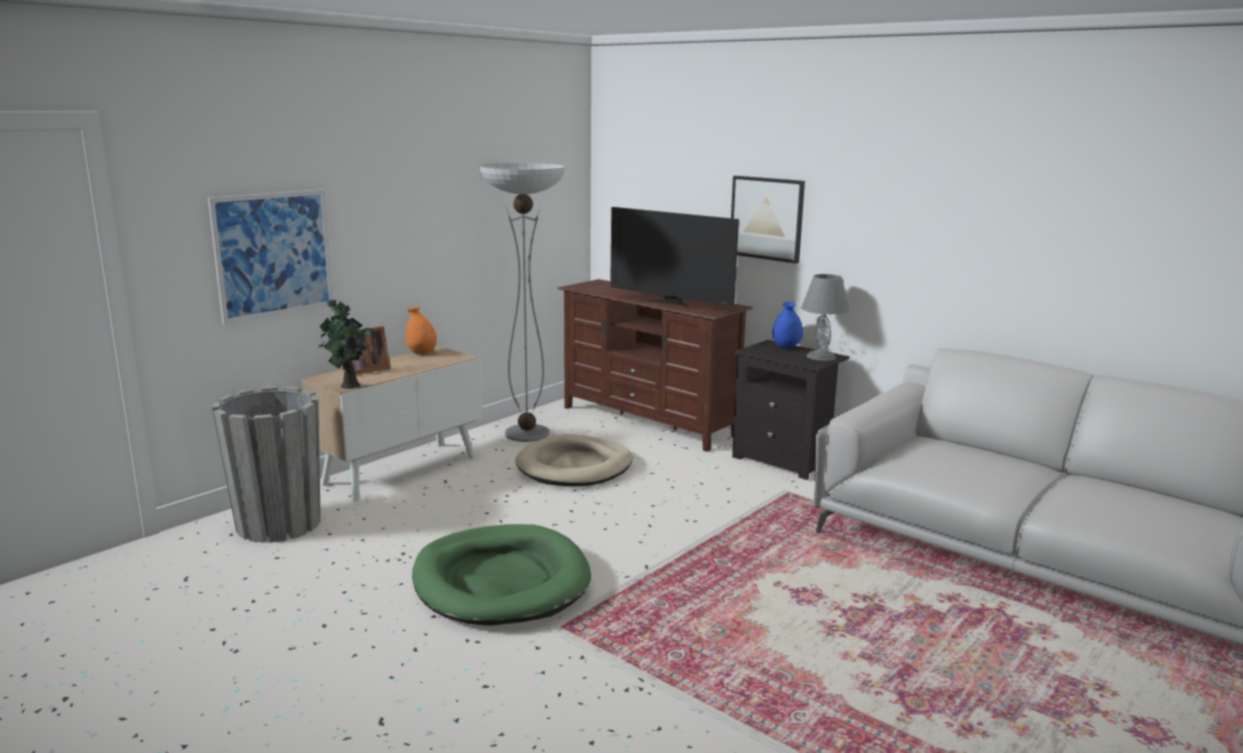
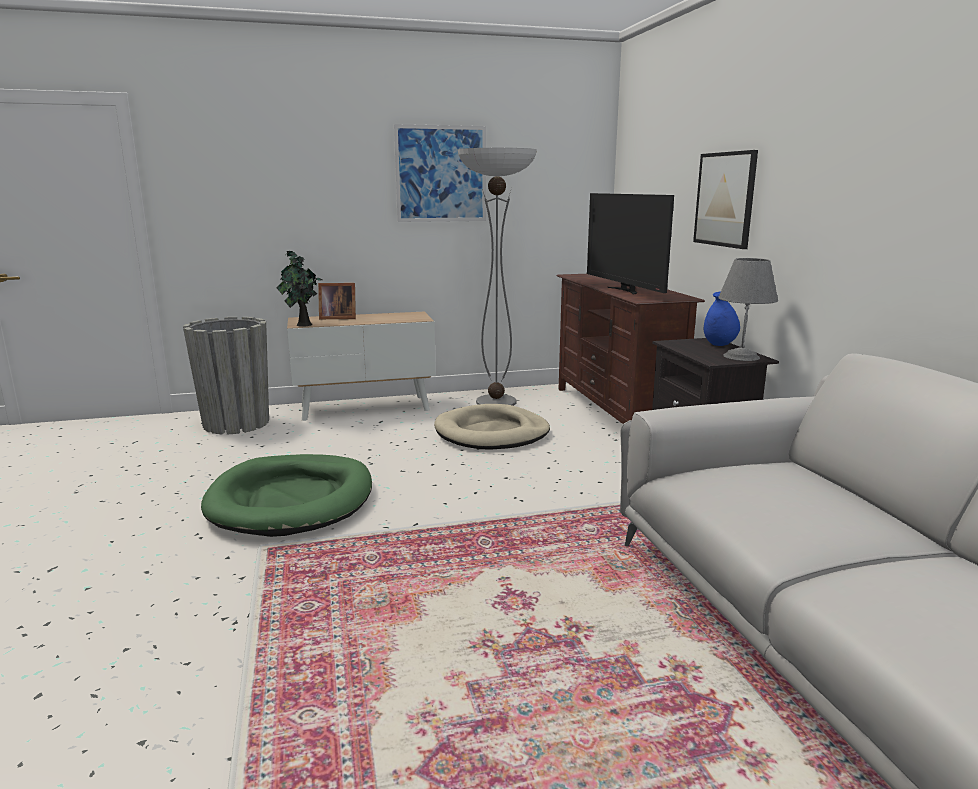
camera: 35 degrees right, 0 degrees up
picture [208,189,334,324] -> picture moved to [394,124,486,222]
orange vase [405,306,437,354] -> none

